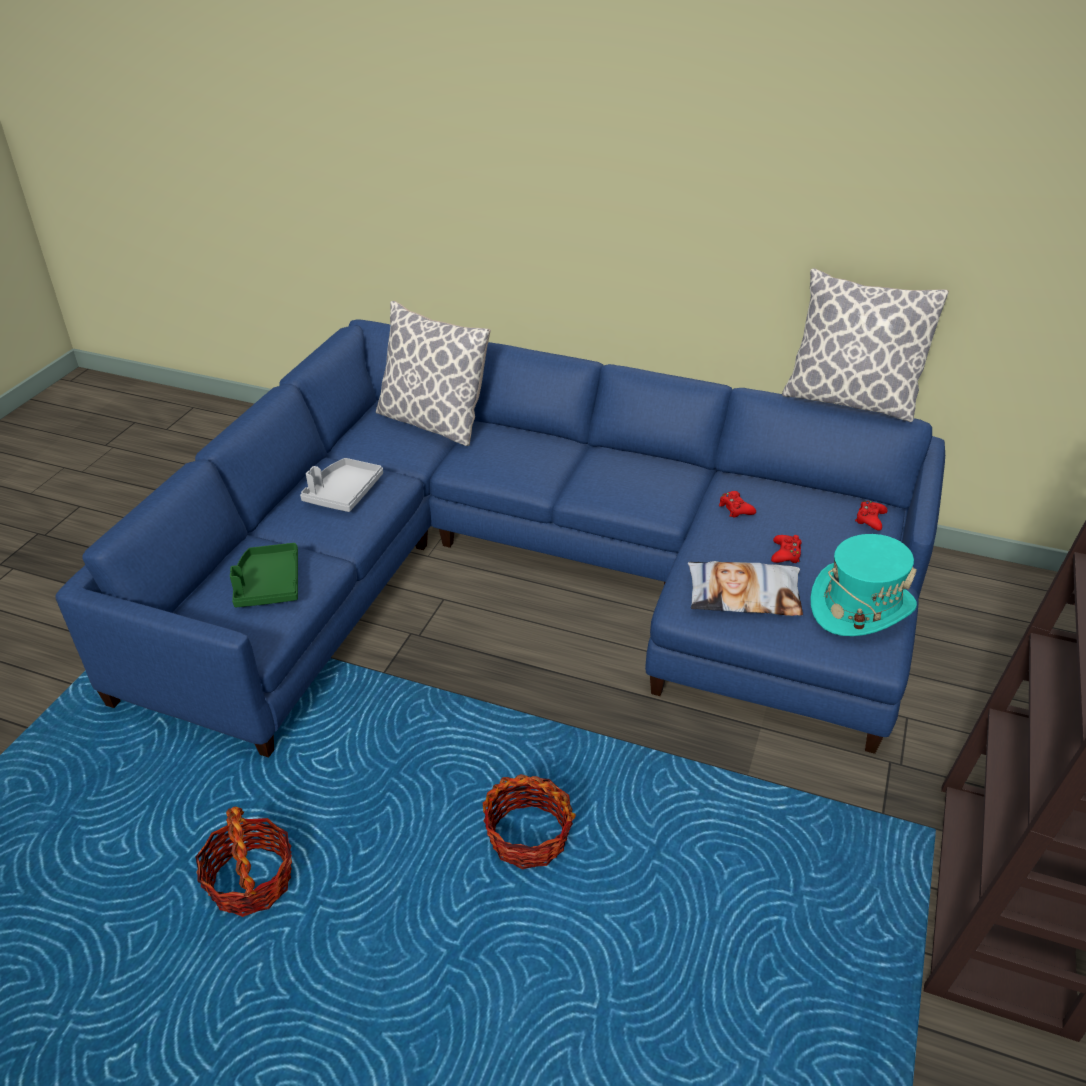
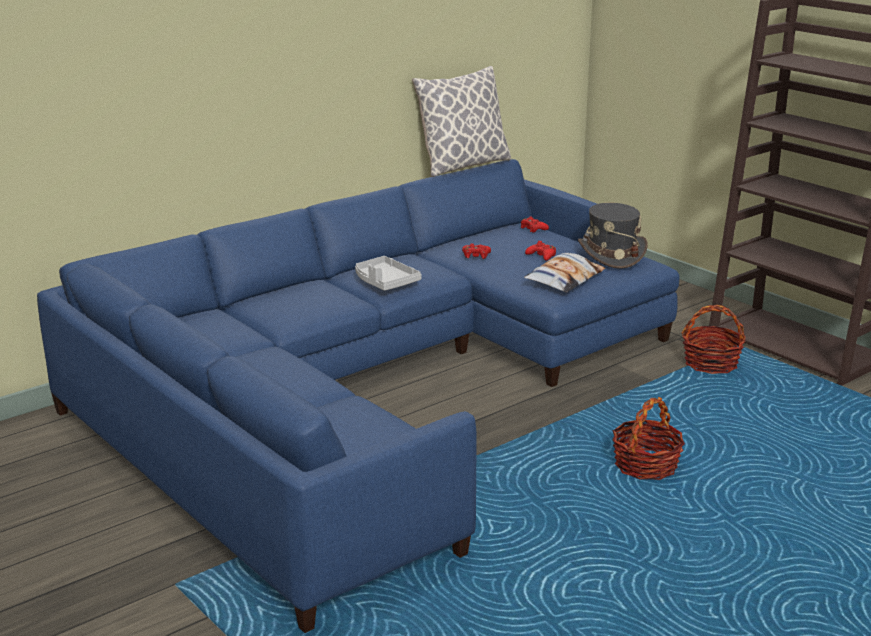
camera: 60 degrees left, 15 degrees down
basket [196,806,292,917] -> basket moved to [682,305,746,374]
green tray [230,543,298,607] -> none
grey tray [300,458,383,512] -> grey tray moved to [355,256,422,291]
pillow [376,301,491,446] -> none
turquoise hat [810,534,917,636] -> grey hat [578,203,648,269]

